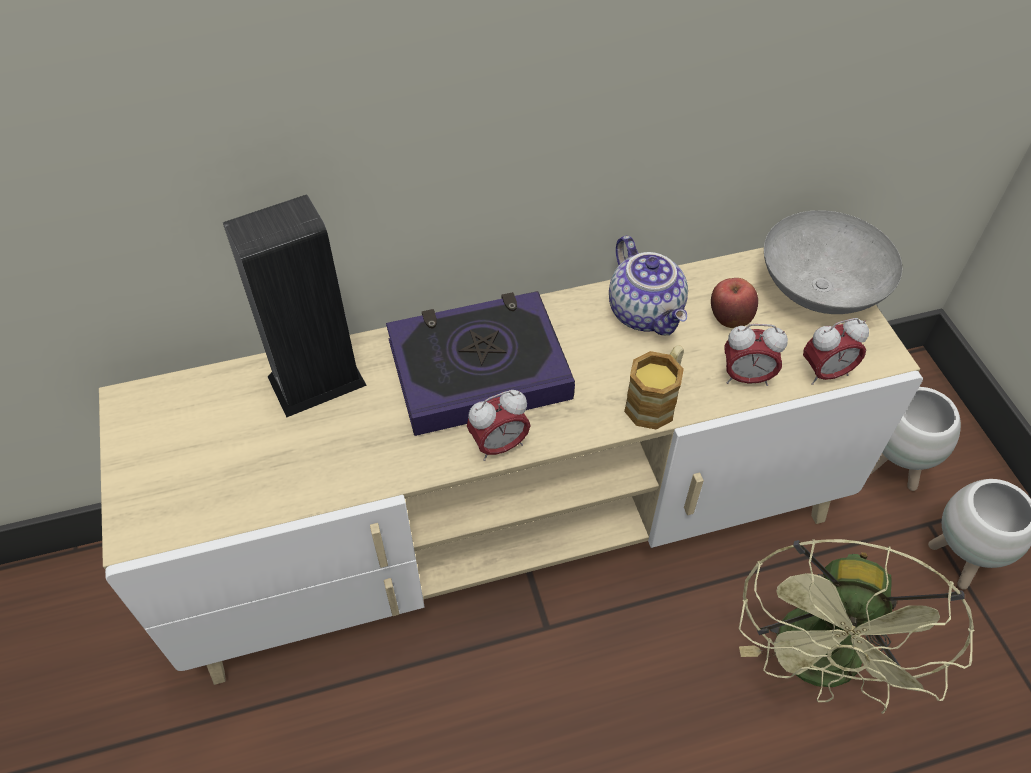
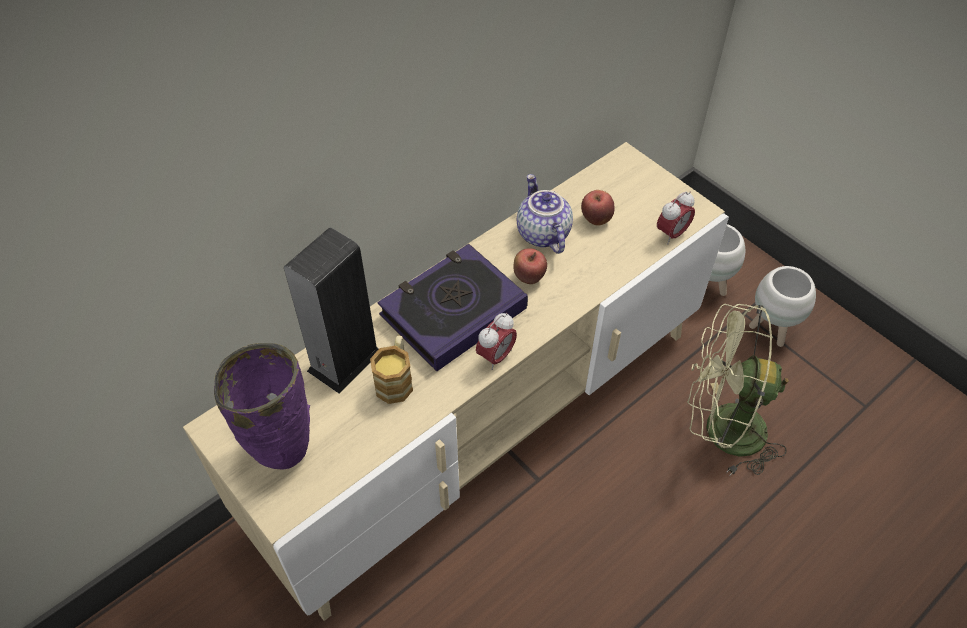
camera: 25 degrees left, 0 degrees up
teapot [609,236,688,335] -> teapot turned 150 degrees counterclockwise [516,174,573,254]
mug [624,345,684,430] -> mug moved to [370,336,413,404]
alarm clock [724,324,788,386] -> none
green fan [739,539,975,714] -> green fan turned 105 degrees clockwise [687,304,789,476]
grey bowl [764,210,902,314] -> none
none -> purple vase [214,343,310,470]
none -> apple [513,248,547,284]

